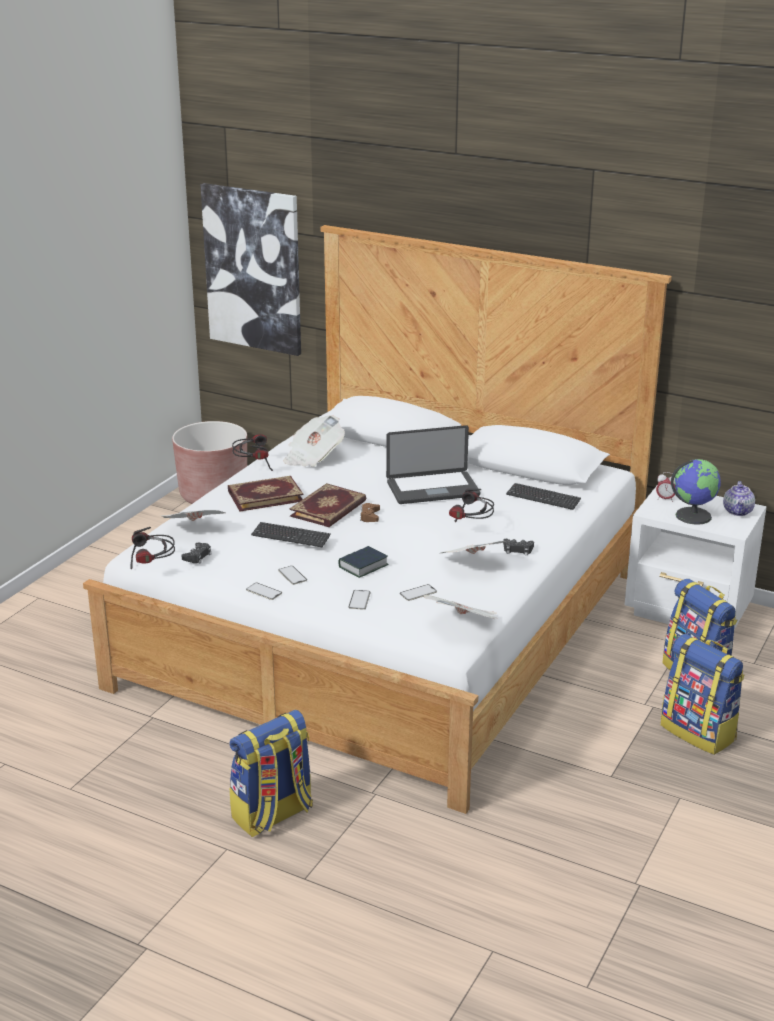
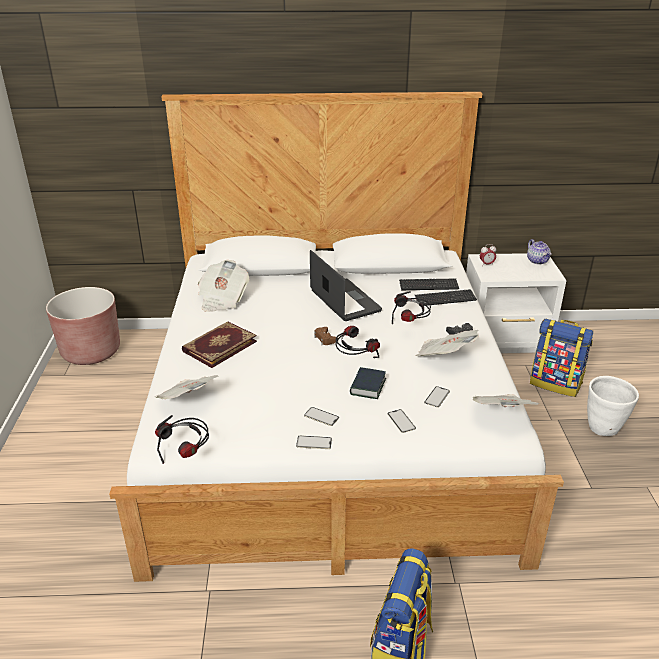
camera: 30 degrees left, 5 degrees up
black game controller [181,543,212,563] -> none
picture [201,183,301,356] -> none
headphones [232,434,273,471] -> headphones moved to [336,326,380,358]
keyboard [251,522,330,547] -> keyboard moved to [415,289,477,306]
book [289,483,366,527] -> none
laptop [386,425,480,504] -> laptop turned 75 degrees counterclockwise [310,250,382,321]
backpack [661,634,745,755] -> white planter [587,376,639,436]
globe [671,459,721,525] -> none

